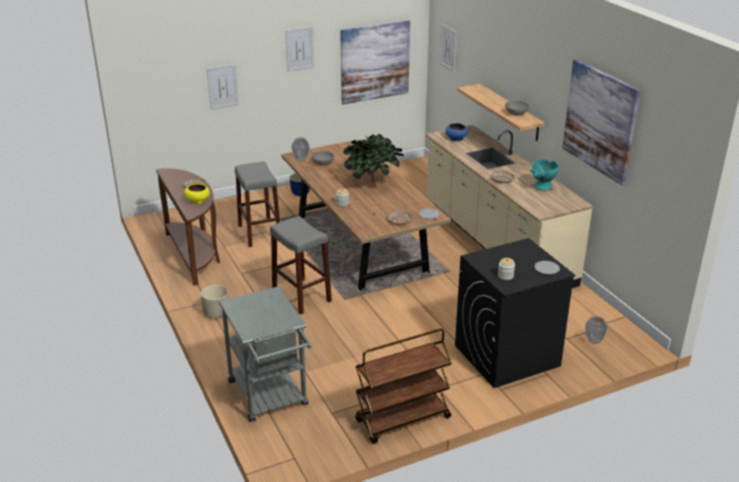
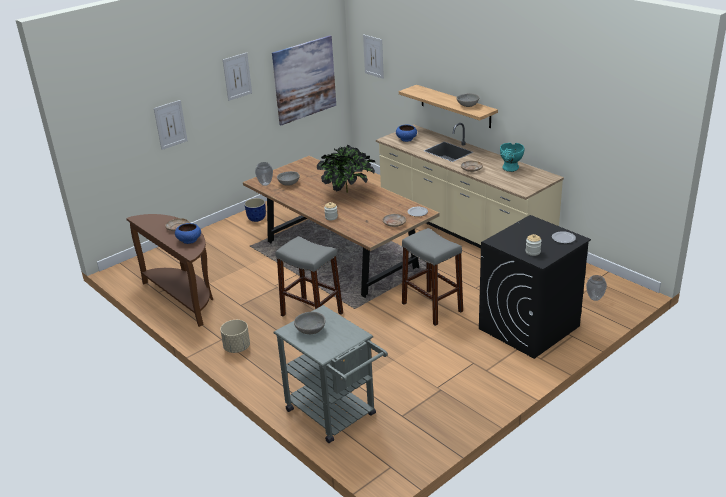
camera: 15 degrees left, 0 degrees up
yellow bowl [184,184,210,204] -> blue bowl [175,223,201,244]
grey stool [235,162,280,247] -> grey stool moved to [402,228,463,326]
brown cart [355,329,452,444] -> none
picture [562,59,640,185] -> none
none -> grey bowl [294,312,325,334]

